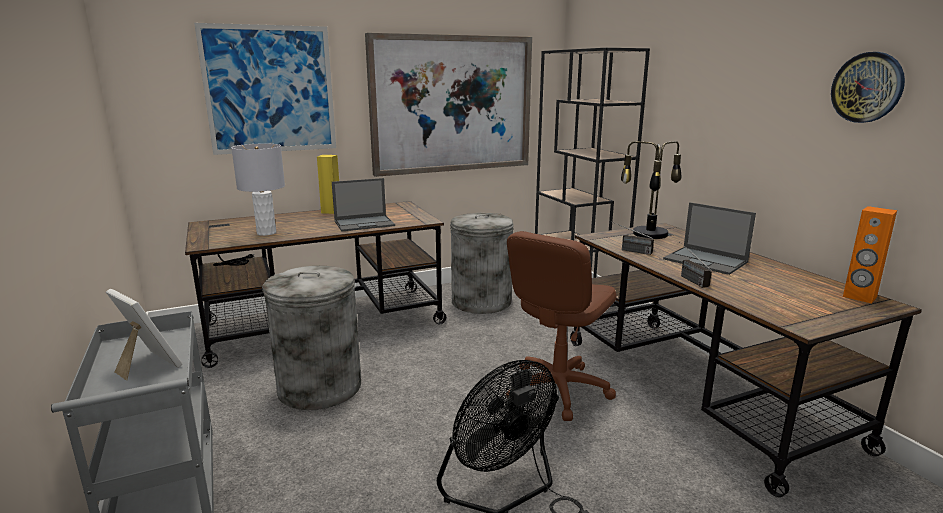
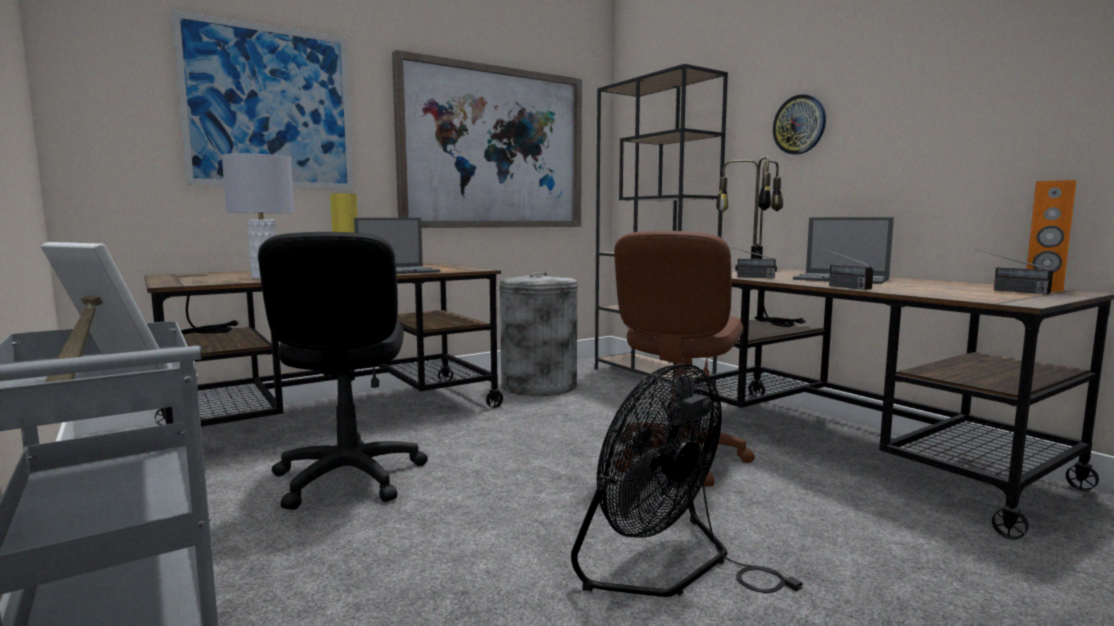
camera: 10 degrees left, 10 degrees down
grey trash can [261,266,361,410] -> black office chair [258,232,428,510]
wall clock [831,52,905,123] -> wall clock moved to [773,94,826,155]
none -> radio [974,249,1053,294]

